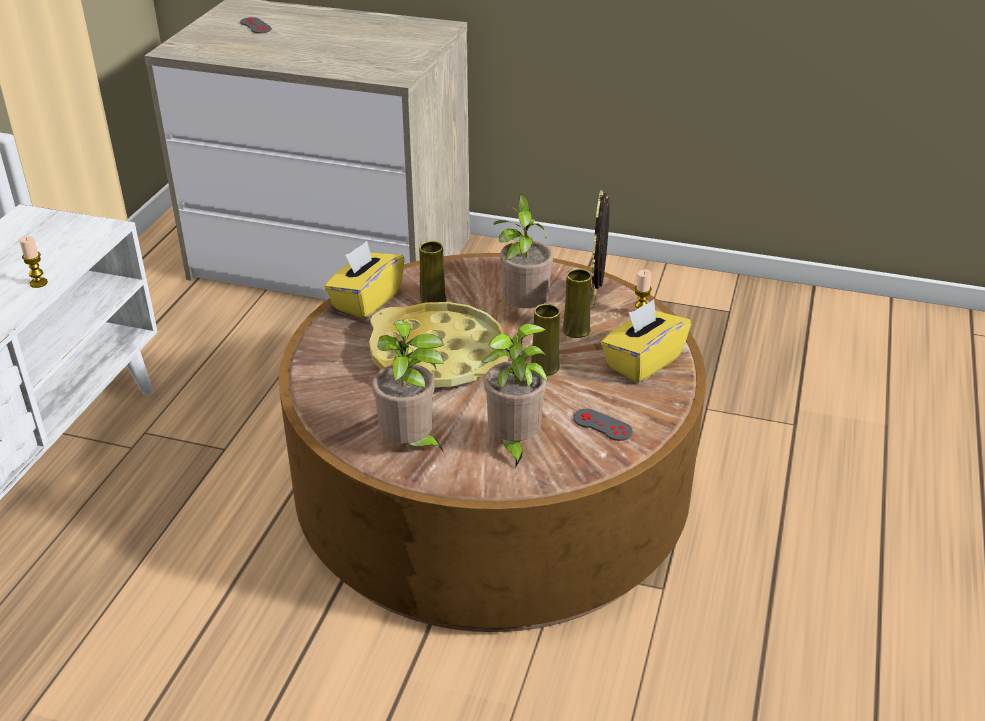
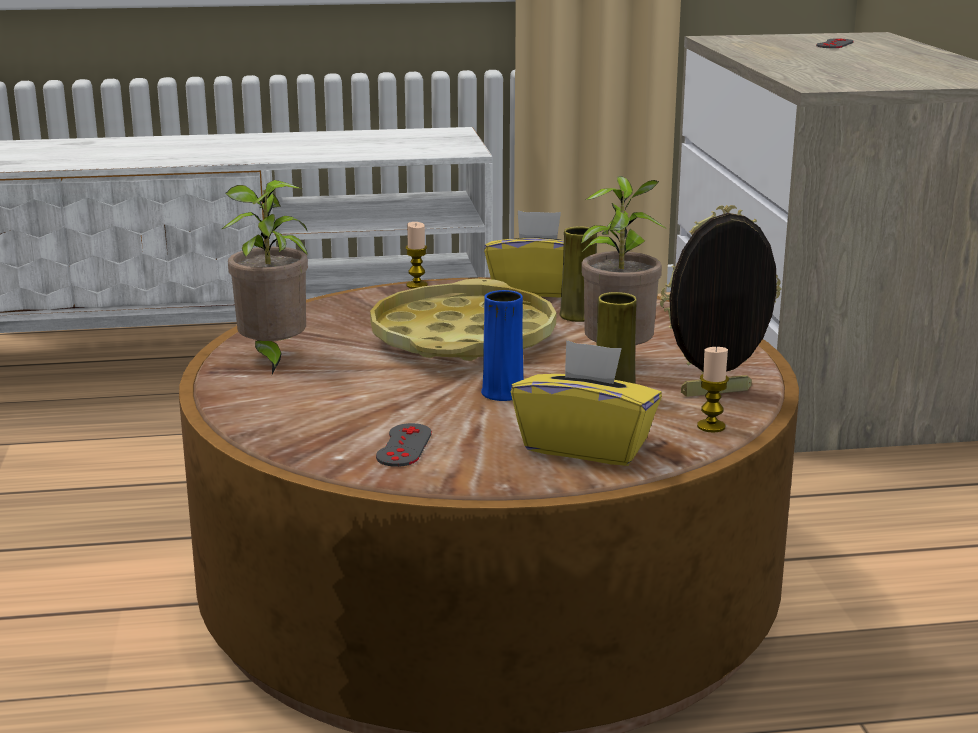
camera: 65 degrees right, 15 degrees down
candle [19,236,48,288] -> candle moved to [405,222,428,289]
potted plant [481,324,548,469] -> none
yellow vase [531,304,560,376] -> blue vase [481,290,523,401]

